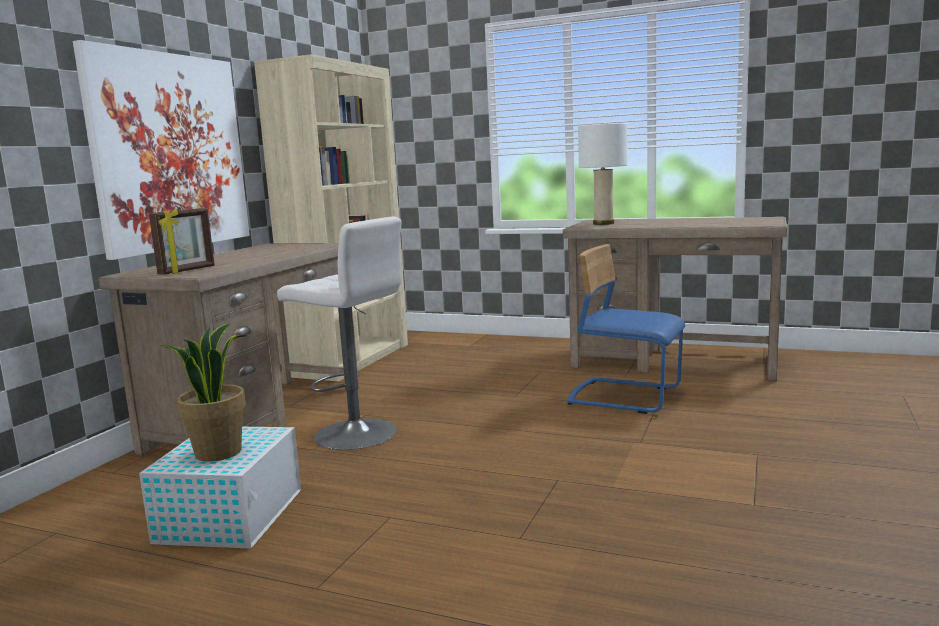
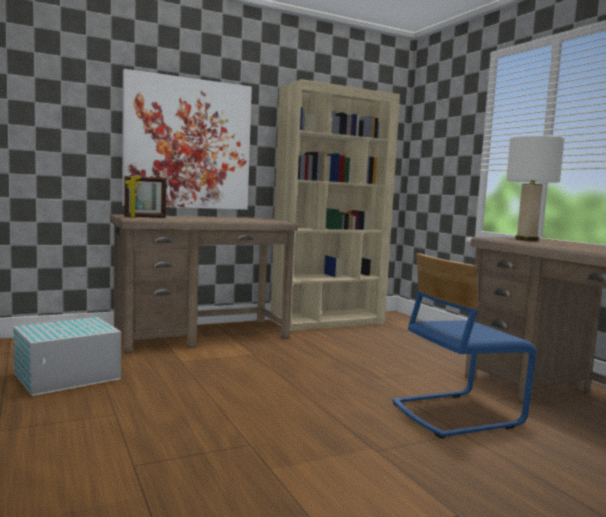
camera: 40 degrees right, 5 degrees down
potted plant [162,323,246,462] -> none
white stool [277,216,402,450] -> none
blue chair [567,244,685,414] -> blue chair turned 90 degrees counterclockwise [393,253,537,439]

